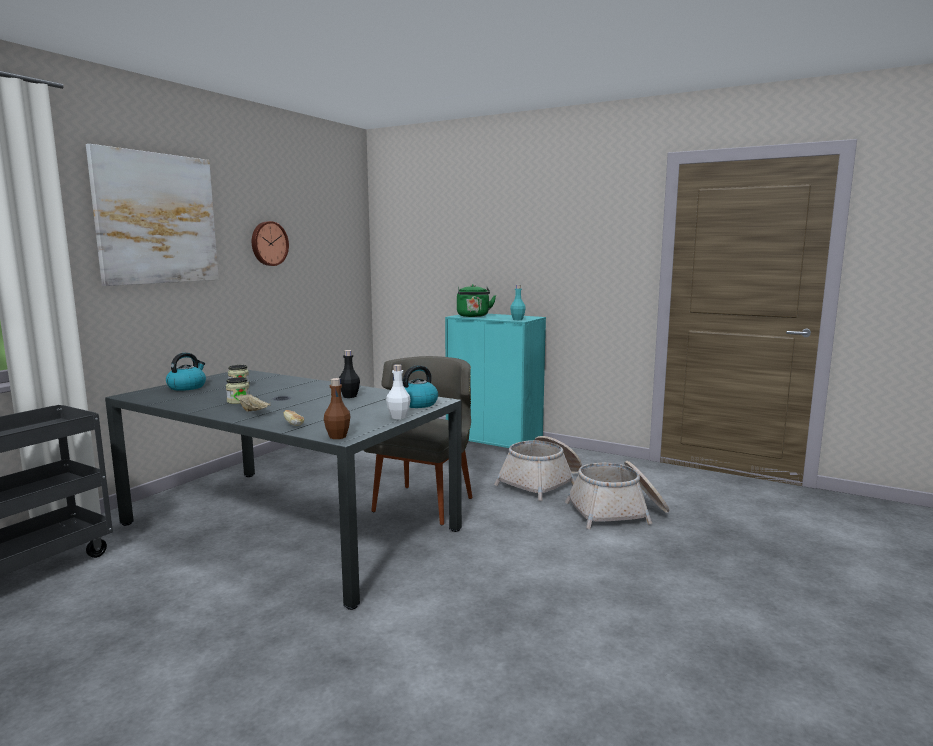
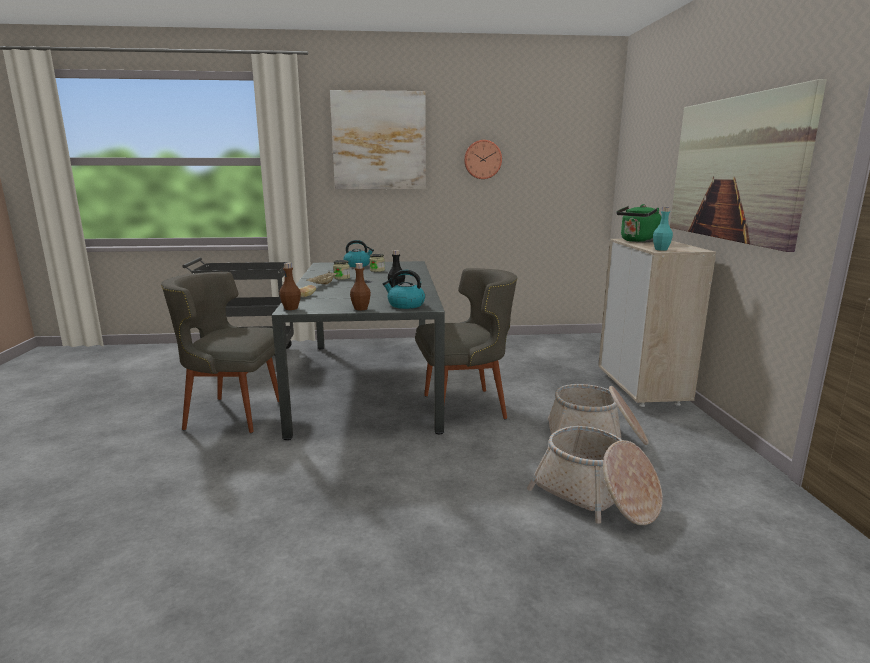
camera: 55 degrees right, 5 degrees up
white bottle [386,364,411,419] -> brown bottle [350,263,371,311]
turquoise cabinet [445,314,546,448] -> beige cabinet [598,239,716,407]
none -> grey chair [161,272,279,433]
none -> picture [670,79,827,252]

